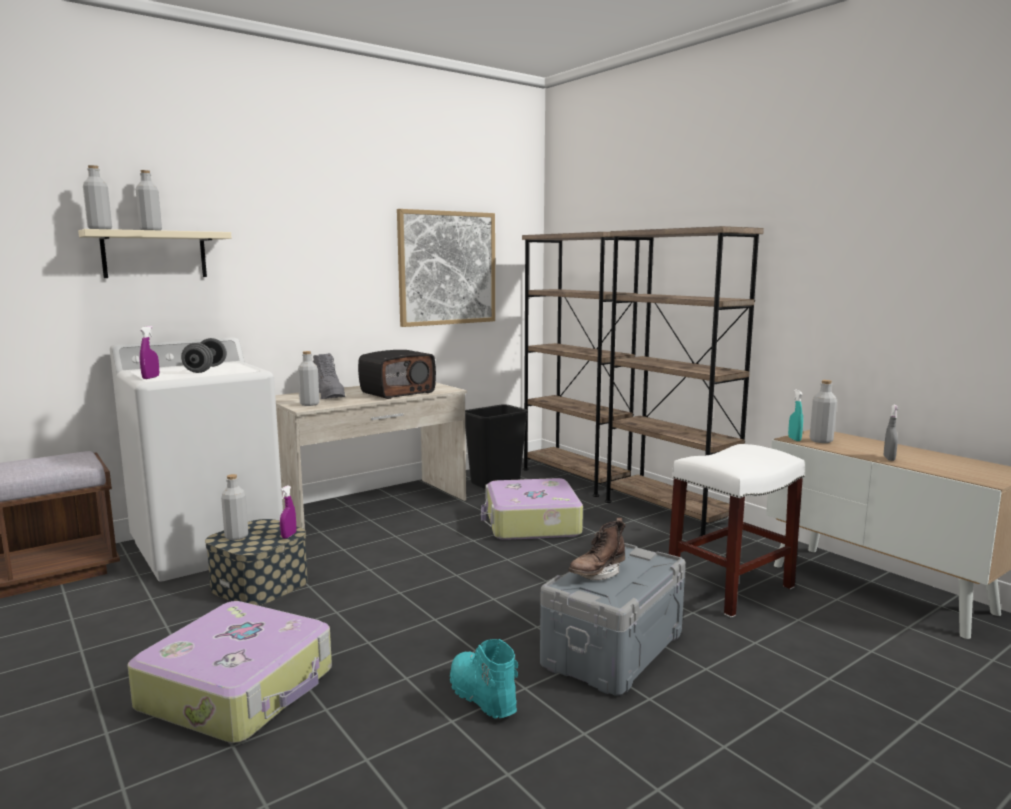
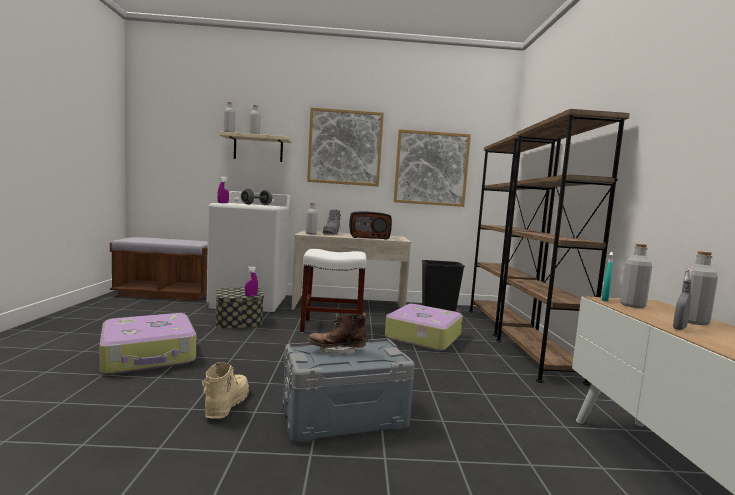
camera: 35 degrees right, 5 degrees down
grey bottle [221,474,248,540] -> grey bottle moved to [682,251,718,325]
turquoise boot [450,639,518,719] -> beige boot [202,362,249,419]
white stool [669,444,805,617] -> white stool moved to [300,249,366,333]
none -> picture [307,108,384,186]

